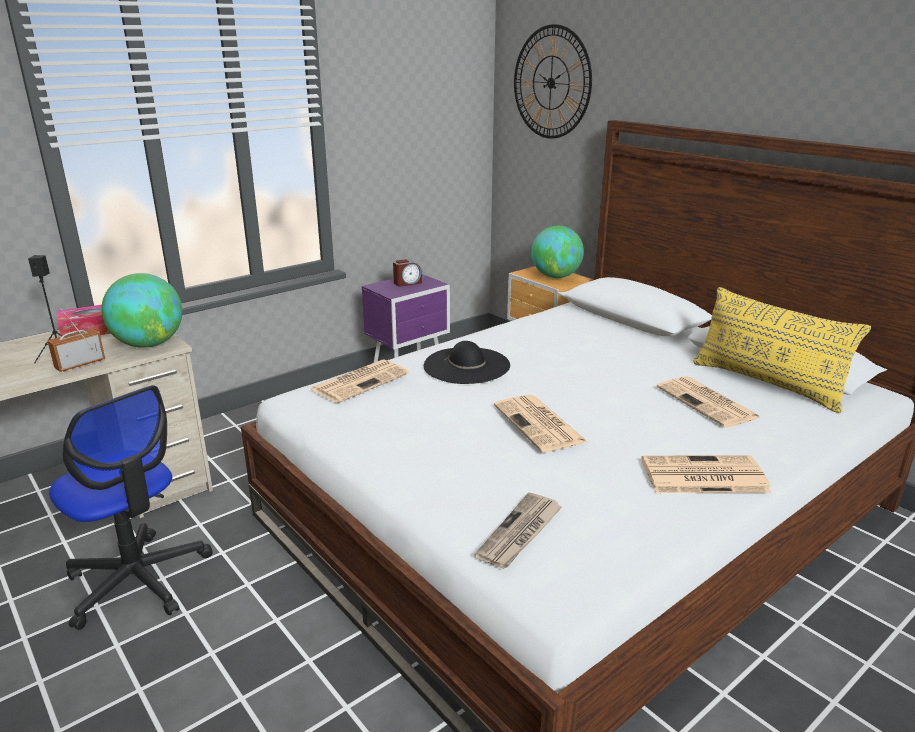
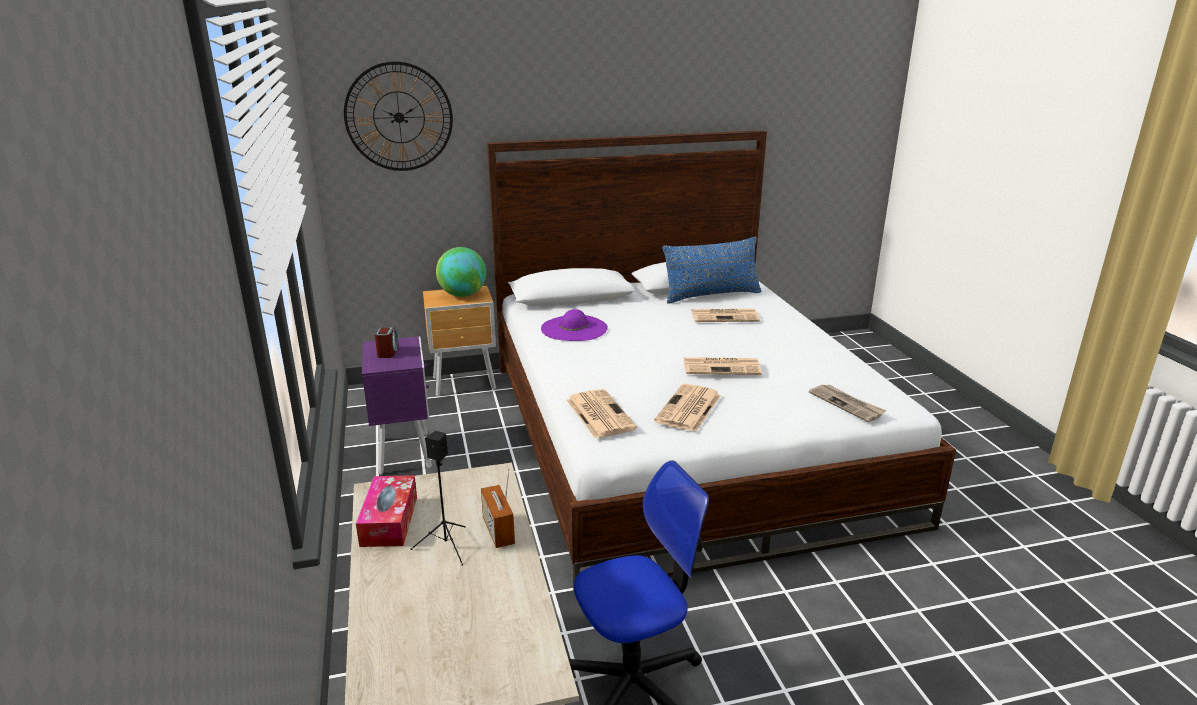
camera: 65 degrees left, 0 degrees up
globe [101,273,182,348] -> none
black hat [424,341,510,384] -> none
newspaper [641,455,771,493] -> newspaper moved to [654,384,721,432]
yellow pillow [693,287,871,413] -> blue pillow [663,237,761,304]
none -> purple hat [541,309,608,341]

